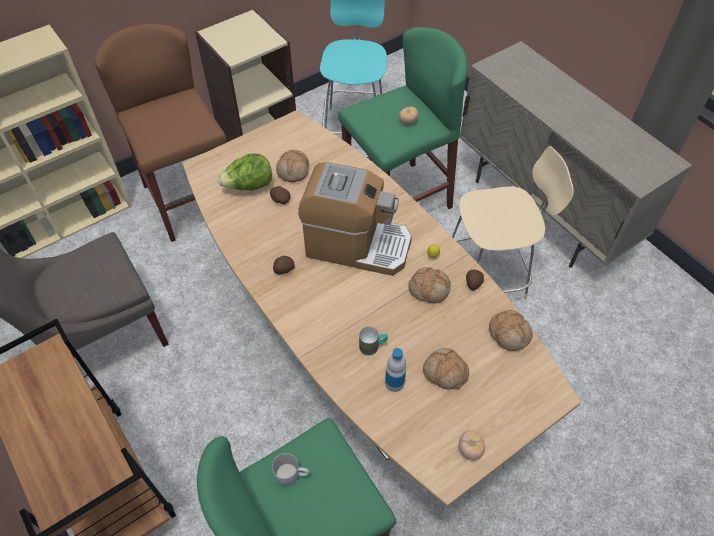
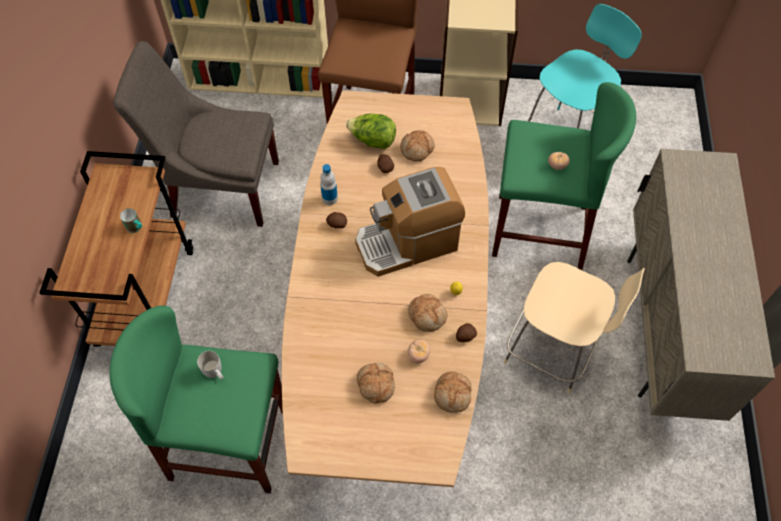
camera: 40 degrees right, 5 degrees up
coffee machine [298,162,412,276] -> coffee machine turned 105 degrees clockwise [355,167,465,277]
mug [359,327,388,355] -> mug moved to [120,208,142,233]
bottle [385,348,406,392] -> bottle moved to [320,164,338,205]
tomato [459,430,485,460] -> tomato moved to [408,339,430,363]

